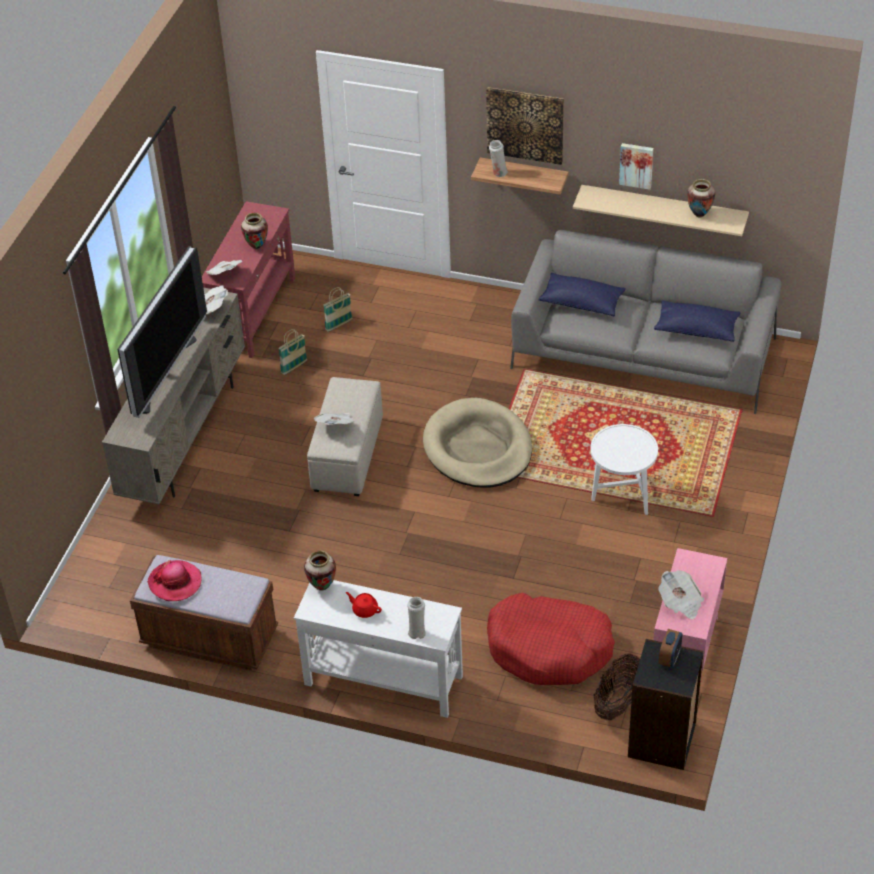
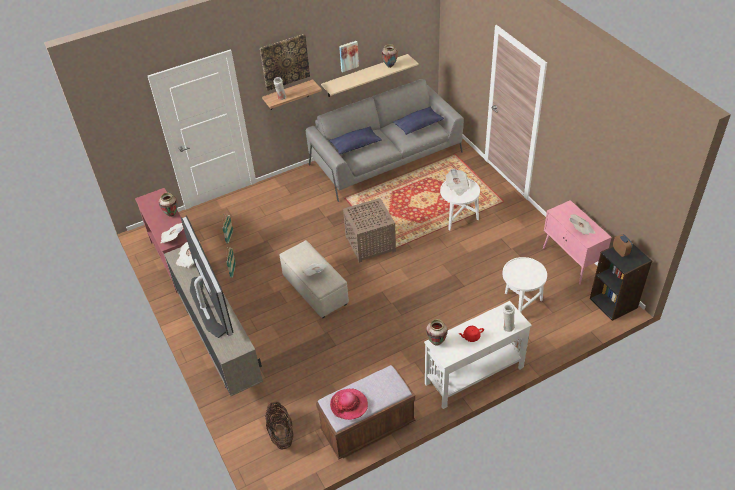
camera: 45 degrees left, 0 degrees up
beige dog bed [423,398,532,488] -> brown side table [343,198,396,263]
red dog bed [487,593,615,685] -> white side table [502,257,547,313]
basket [593,653,640,721] -> basket moved to [265,402,294,450]
none -> newspaper [446,169,470,196]

